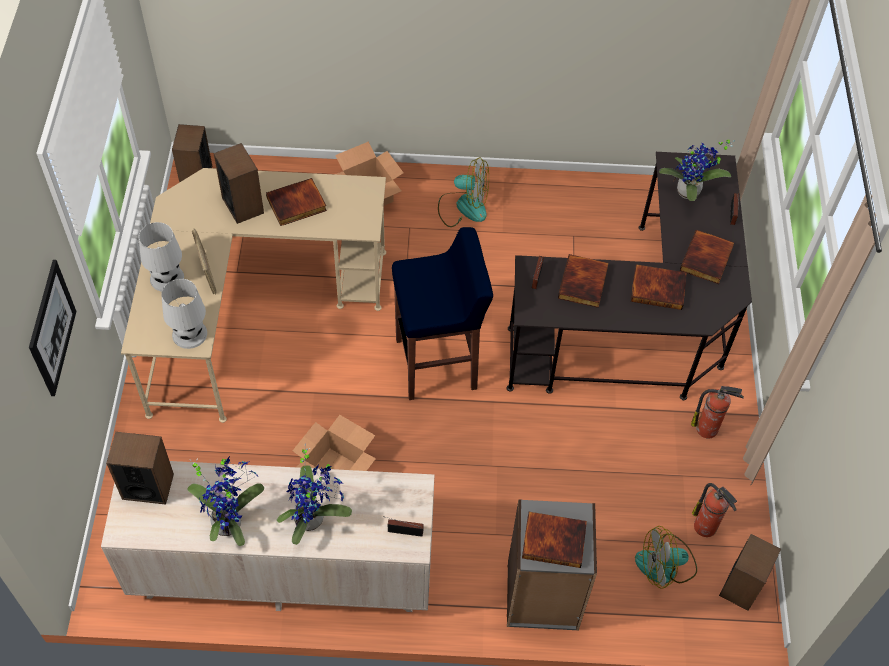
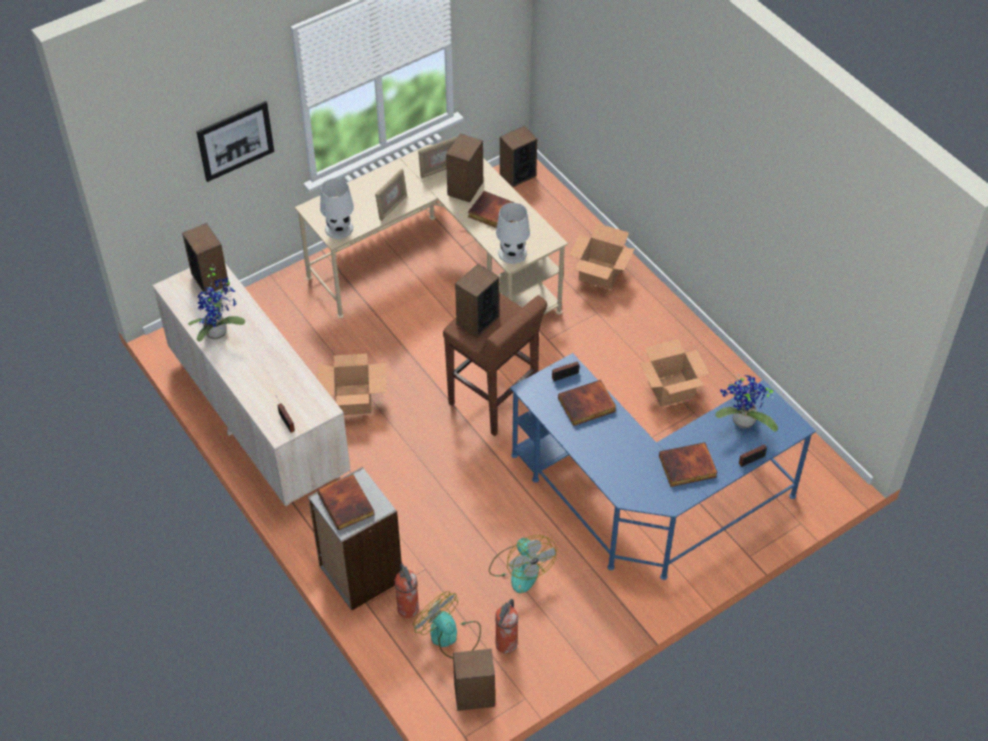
camera: 55 degrees right, 5 degrees down
white table lamp [138,222,184,292] -> white table lamp moved to [496,203,530,264]
potted plant [277,444,352,545] -> none
blue stool [392,227,493,400] -> brown stool [443,292,547,436]
fan [438,157,489,227] -> fan moved to [489,535,556,593]
black desk [507,152,752,400] -> blue desk [510,353,816,580]
book [631,264,687,310] -> none
fire extinguisher [691,386,744,439] -> fire extinguisher moved to [395,563,419,618]
none -> picture frame [418,137,457,179]
none -> speaker [455,263,500,337]
none -> cardboard box [640,339,709,407]

